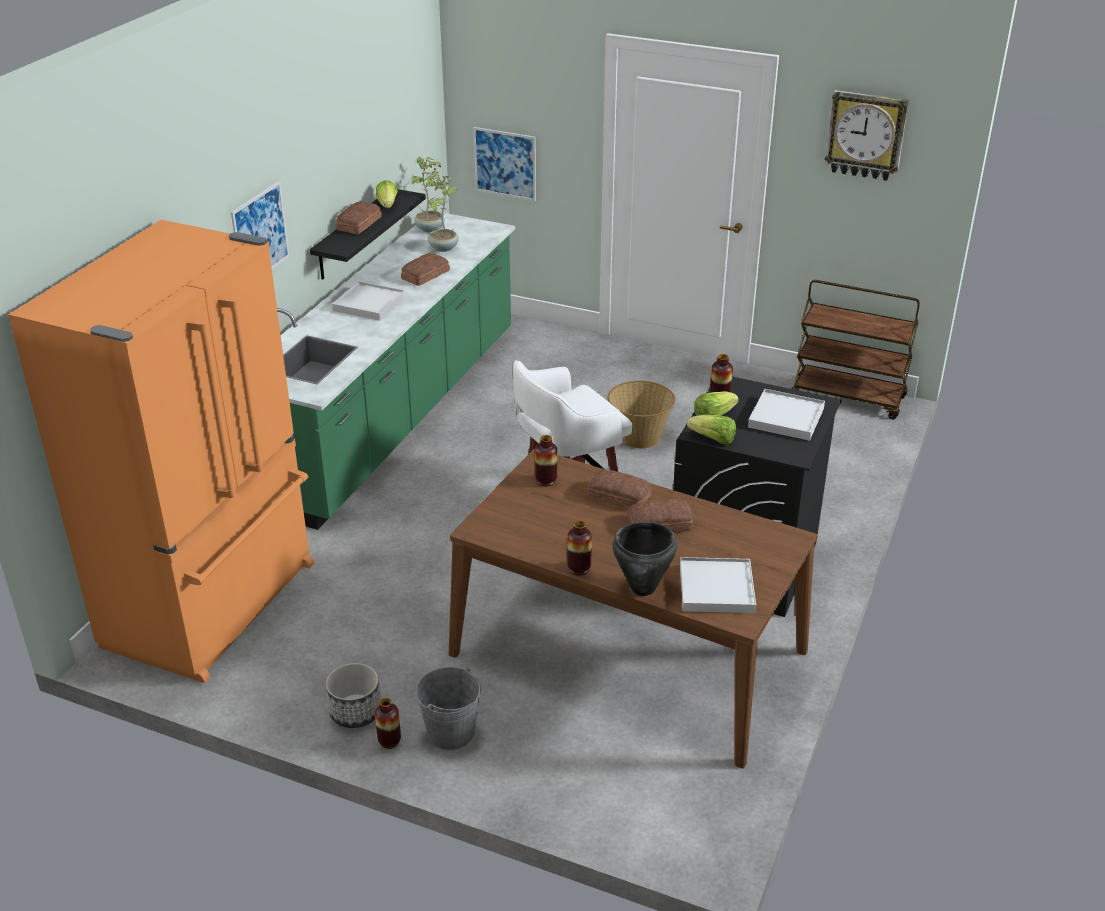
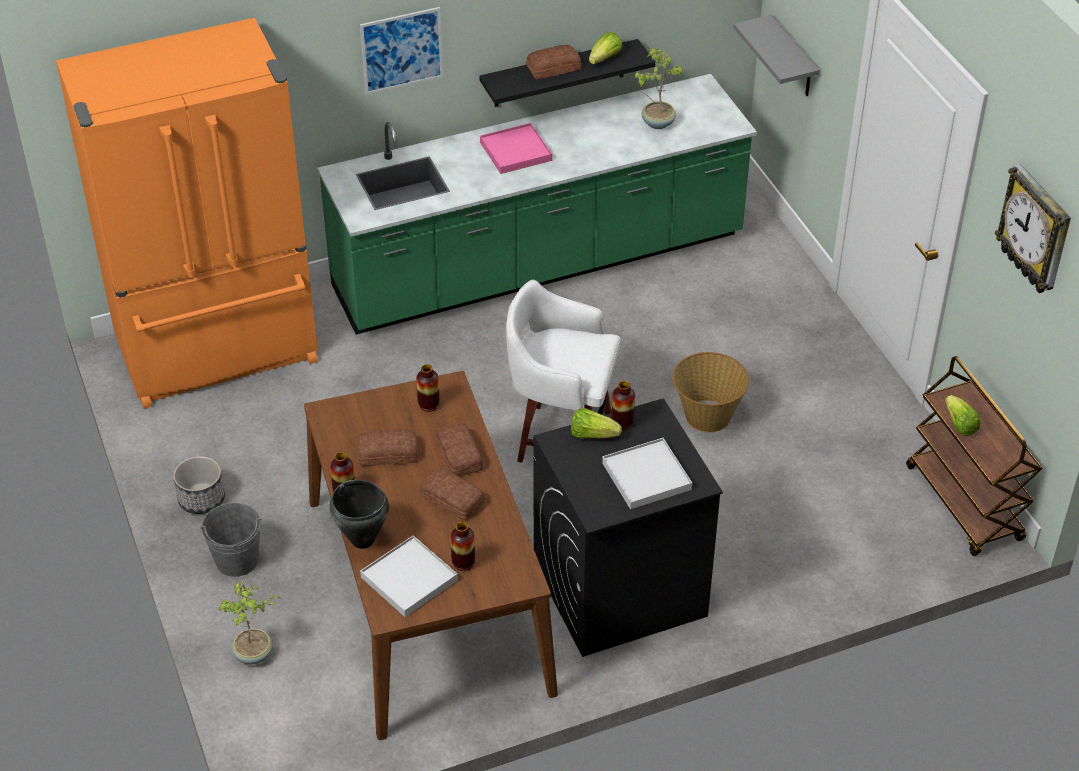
camera: 45 degrees right, 10 degrees up
white tray [332,281,405,321] -> pink tray [480,123,552,174]
vase [375,698,401,749] -> vase moved to [450,522,475,571]
bread [401,253,450,286] -> bread moved to [357,429,418,466]
potted plant [411,157,445,232] -> potted plant moved to [219,581,280,664]
picture [473,127,536,201] -> grey shelf [733,15,819,96]
lettuce [687,415,736,445] -> lettuce moved to [945,395,981,436]

